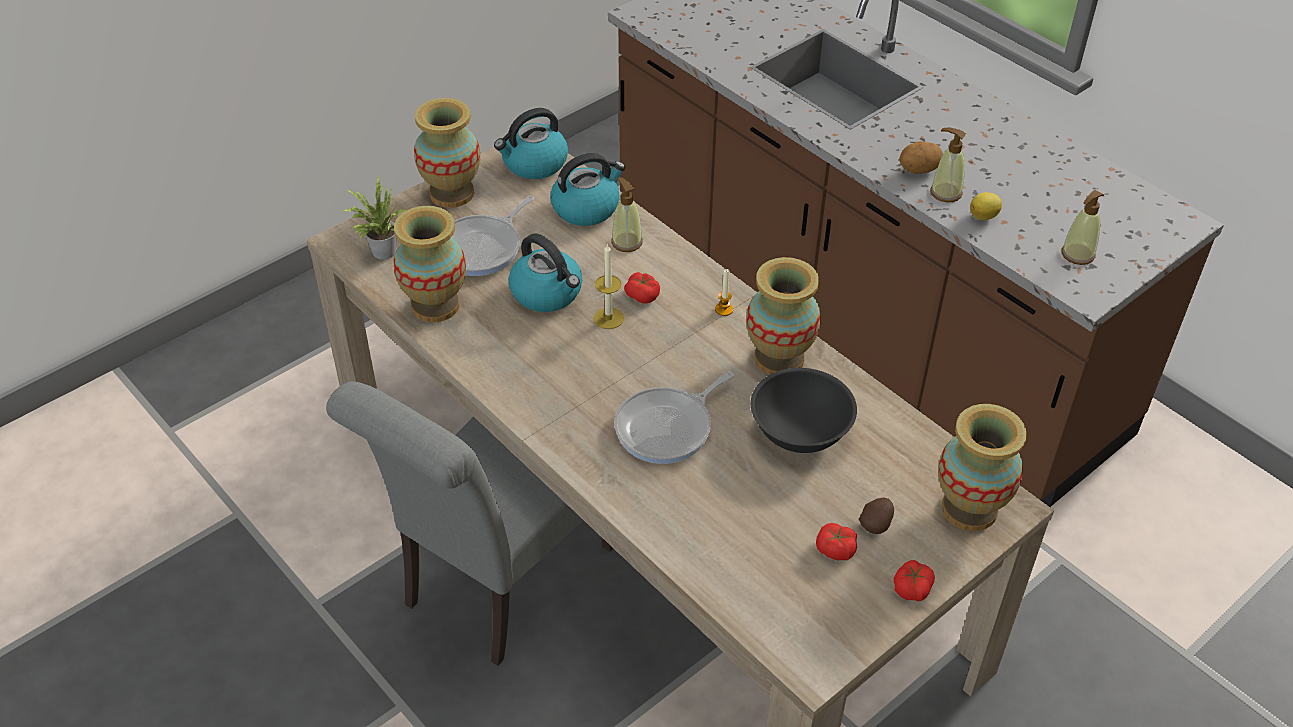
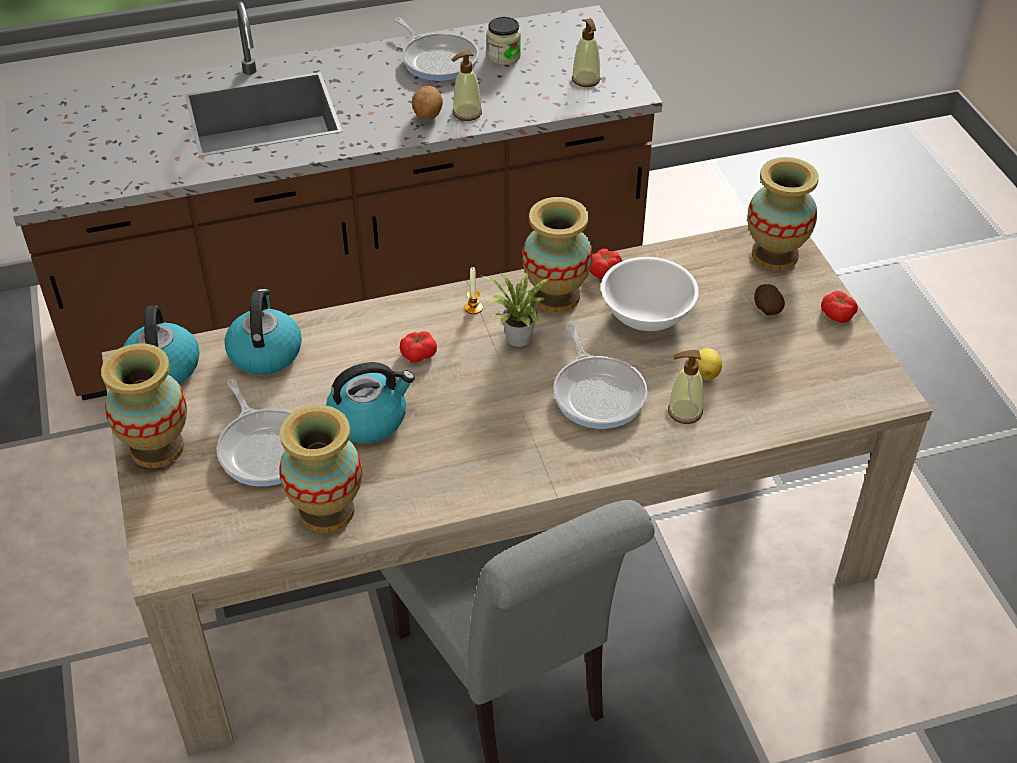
camera: 65 degrees left, 0 degrees up
potted plant [341,176,407,260] -> potted plant moved to [483,272,550,347]
candle [594,243,624,329] -> none
soap dispenser [611,177,643,252] -> soap dispenser moved to [668,350,703,424]
black bowl [751,368,857,453] -> white bowl [601,257,699,331]
tomato [816,523,857,560] -> tomato moved to [590,248,622,278]
lemon [970,192,1002,220] -> lemon moved to [696,348,722,380]
none -> frying pan [395,18,479,81]
none -> jar [487,17,521,65]

